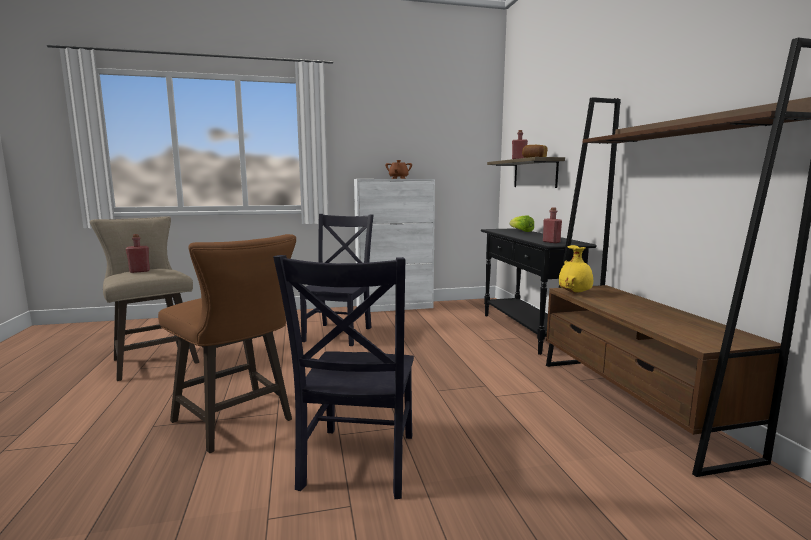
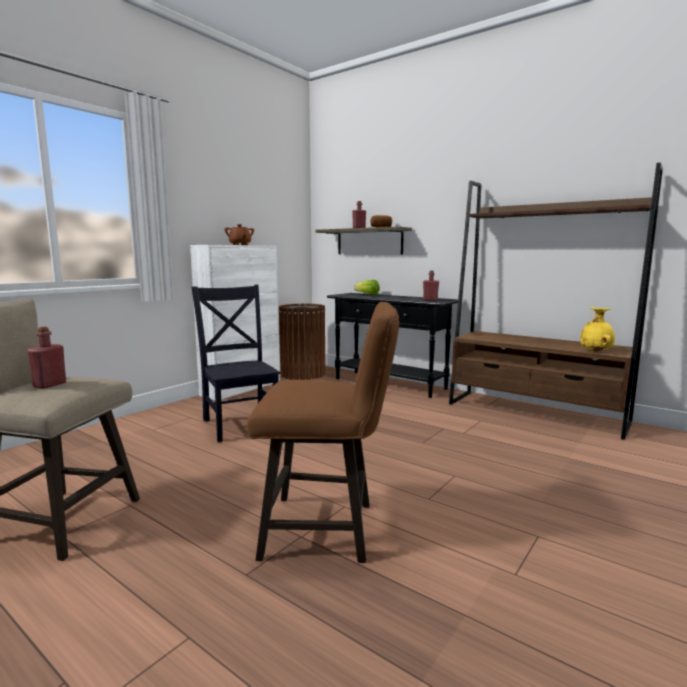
camera: 40 degrees left, 0 degrees up
black chair [273,255,414,499] -> none
yellow vase [559,245,593,294] -> yellow vase moved to [580,307,615,352]
none -> brown trash can [278,304,325,380]

